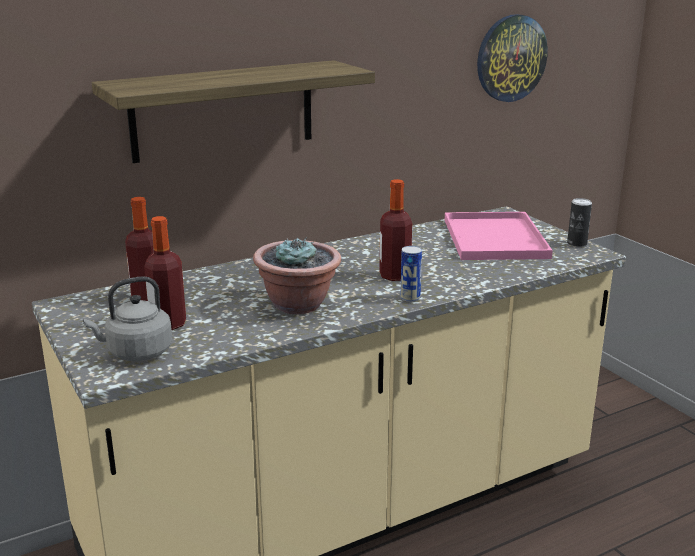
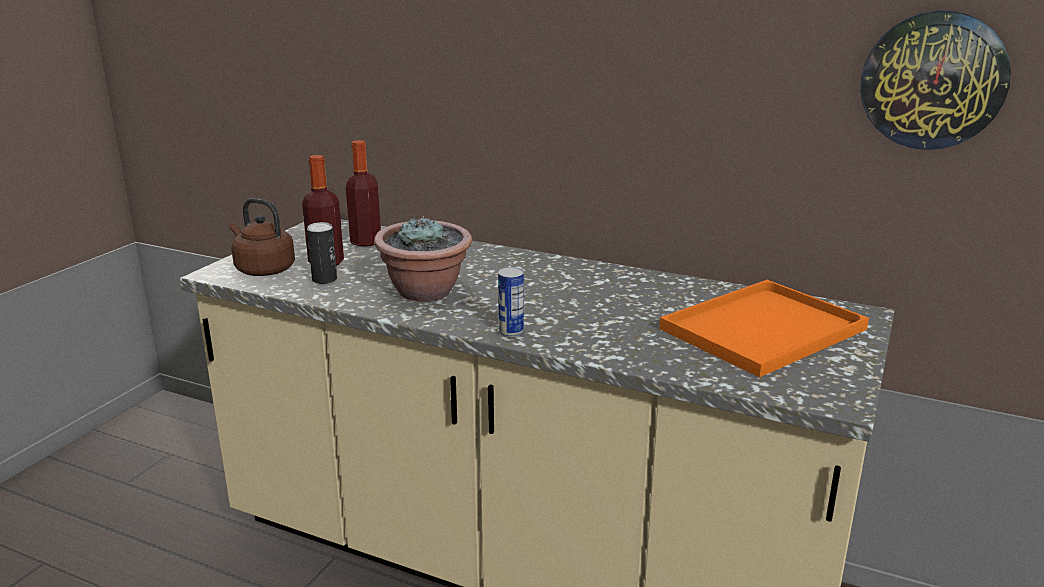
camera: 55 degrees right, 0 degrees up
grey kettle [83,276,172,361] -> brown kettle [229,198,295,276]
shelf [92,60,375,163] -> none
bottle [379,179,412,281] -> none
pink tray [445,212,553,260] -> orange tray [659,280,869,377]
can [567,198,592,247] -> can moved to [307,222,337,284]

